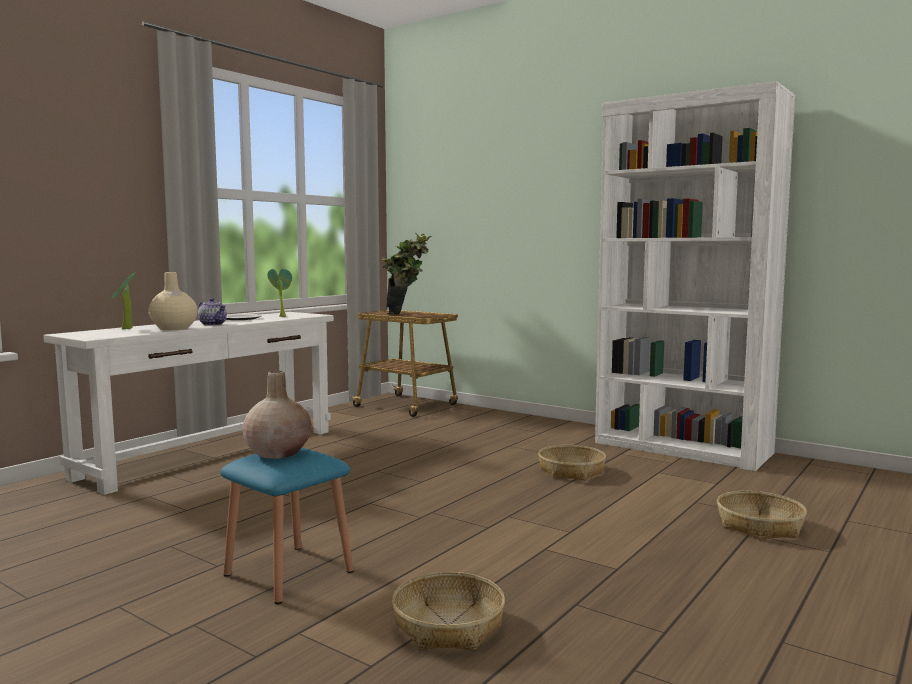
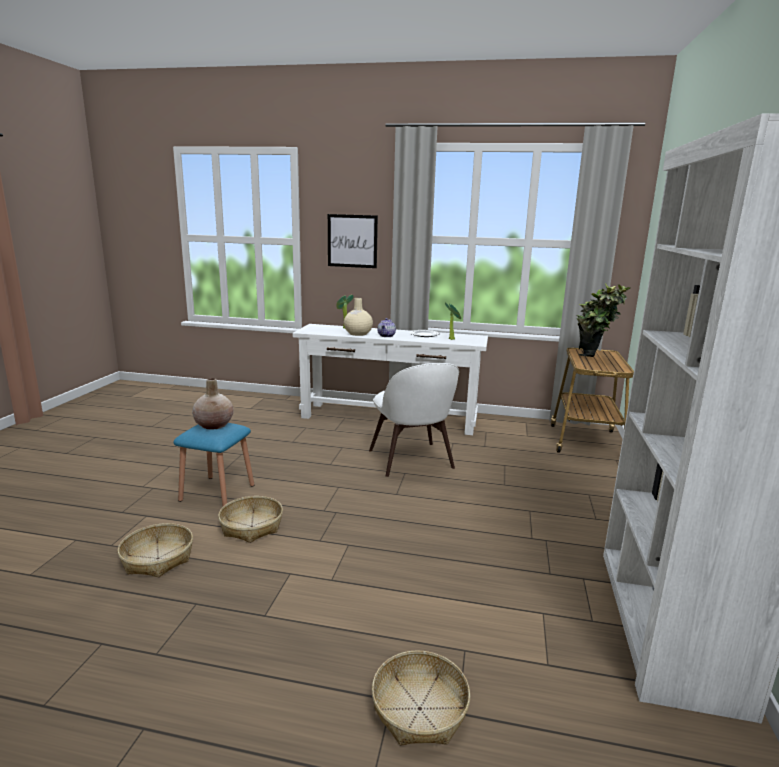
camera: 65 degrees right, 10 degrees up
basket [538,445,606,481] -> basket moved to [218,496,283,543]
none -> picture [328,214,378,268]
none -> white chair [369,363,459,477]

